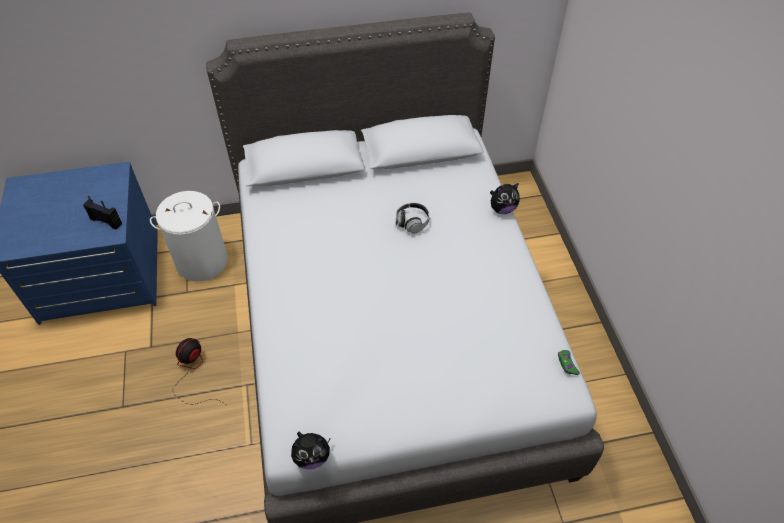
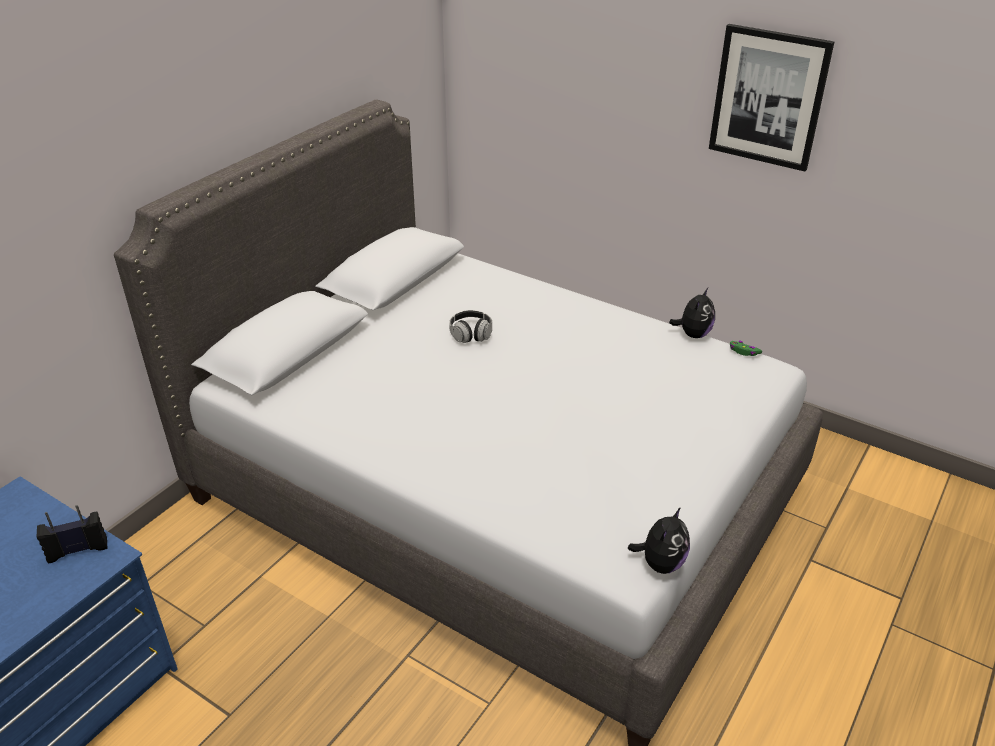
camera: 45 degrees left, 15 degrees down
white laundry basket [150,191,228,281] -> none
fan [173,338,226,405] -> none
plush toy [490,183,520,214] -> plush toy moved to [669,288,715,338]
none -> picture [709,24,834,172]

